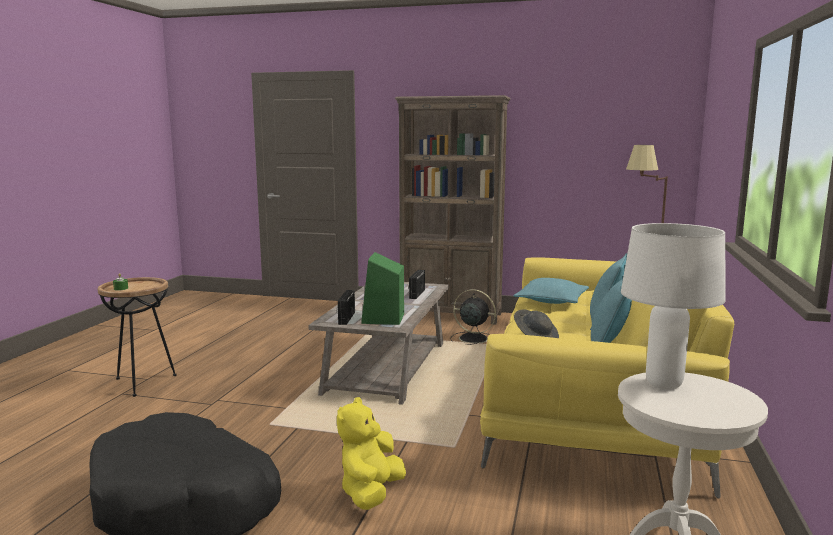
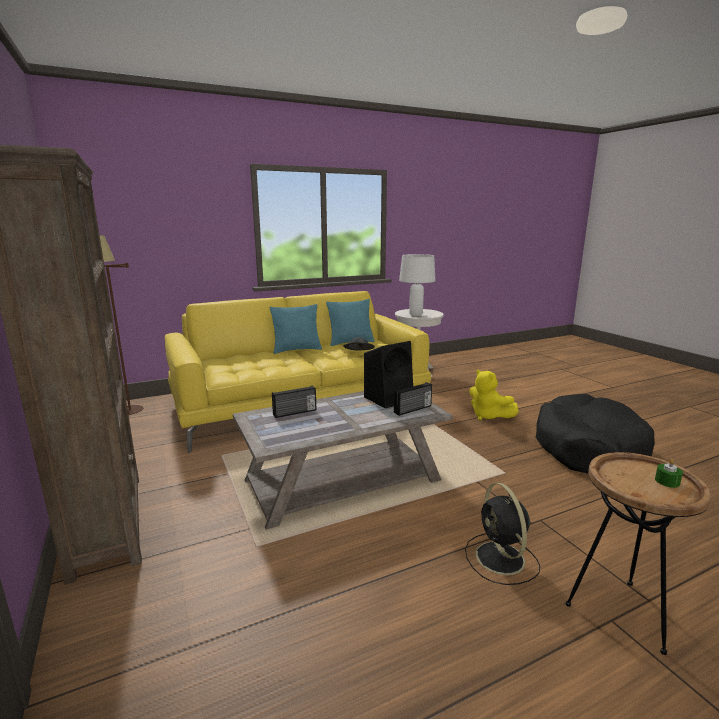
camera: 130 degrees left, 5 degrees up
yellow plush toy [337,397,406,510] -> yellow plush toy turned 75 degrees clockwise [469,369,519,421]
green speaker [361,252,404,325] -> black speaker [364,341,413,409]
black fan [450,289,496,345] -> black fan moved to [465,483,540,585]
turquoise pillow [514,278,589,304] -> none

